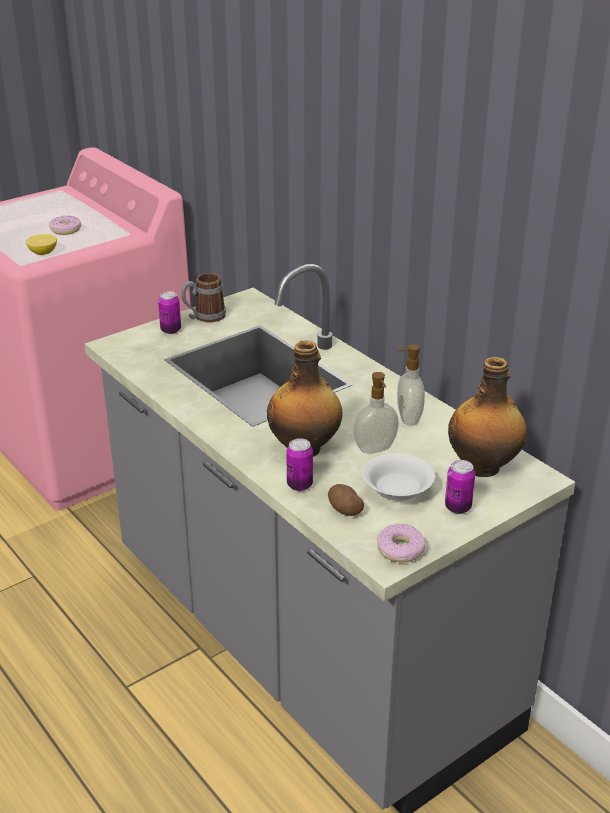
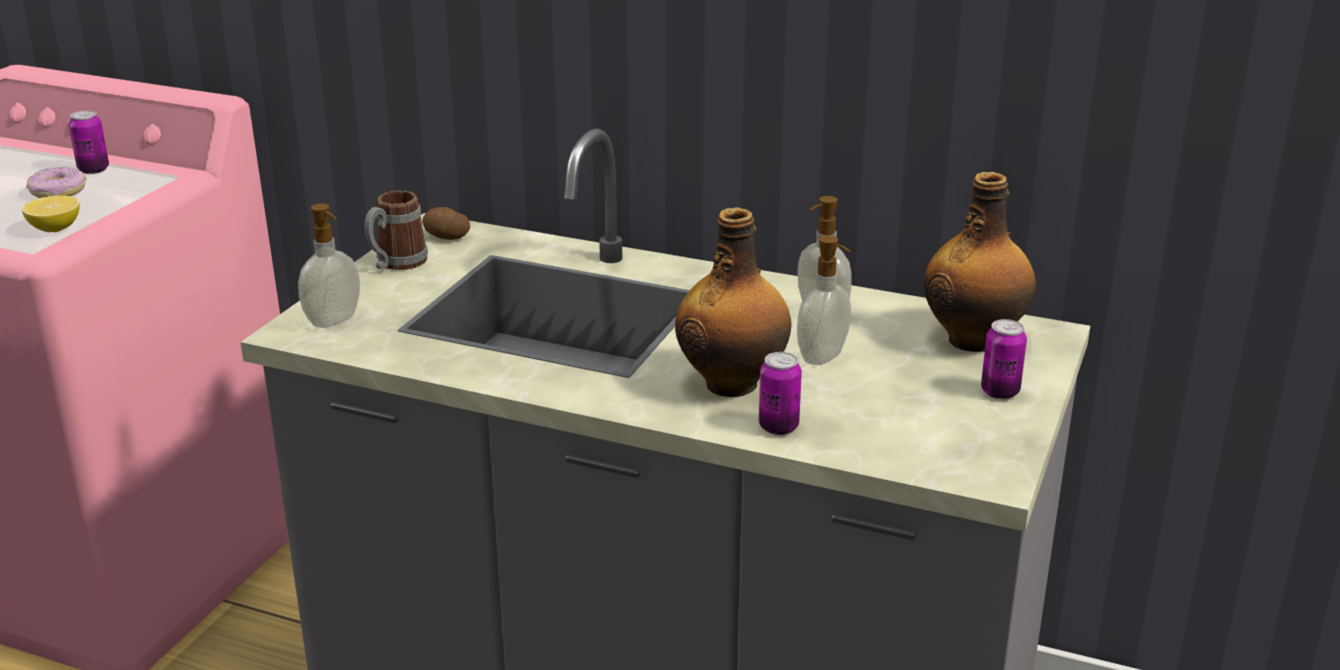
camera: 30 degrees left, 5 degrees down
can [158,291,181,334] -> can moved to [68,110,109,174]
potato [328,484,364,516] -> potato moved to [422,207,470,240]
white bowl [362,453,435,501] -> none
donut [377,524,426,563] -> none
none -> soap dispenser [298,203,360,328]

